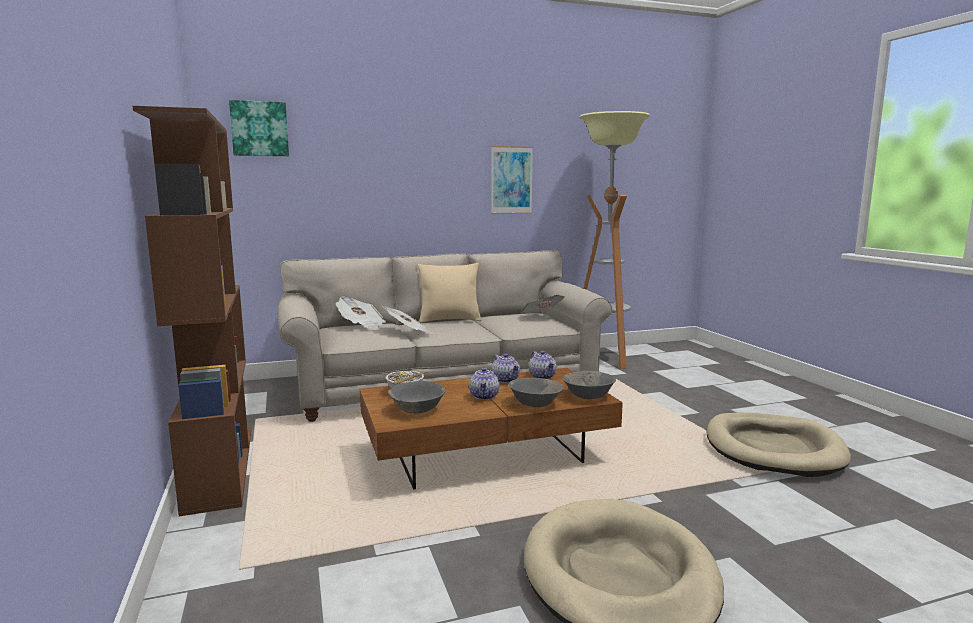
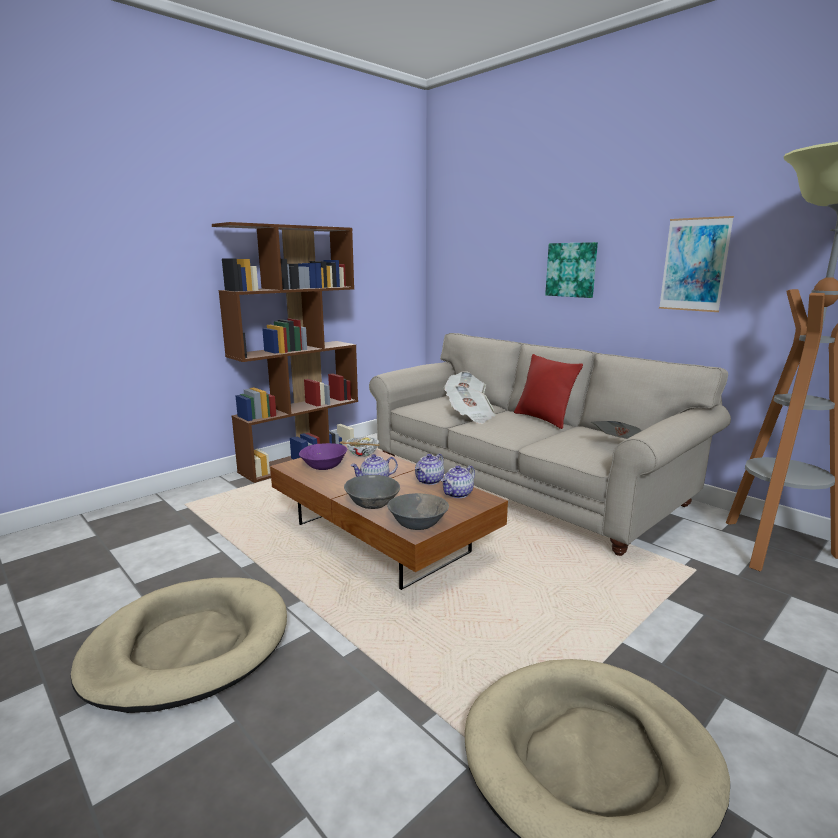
camera: 65 degrees right, 5 degrees up
picture [229,100,289,156] -> picture moved to [545,242,598,298]
grey bowl [388,381,445,414] -> purple bowl [299,443,347,470]
beige pillow [418,263,482,323] -> red pillow [514,354,583,429]

